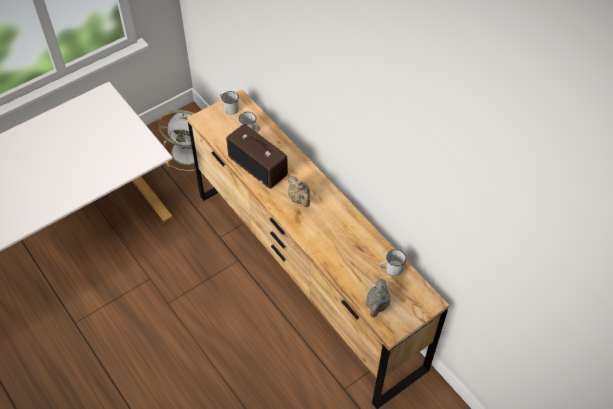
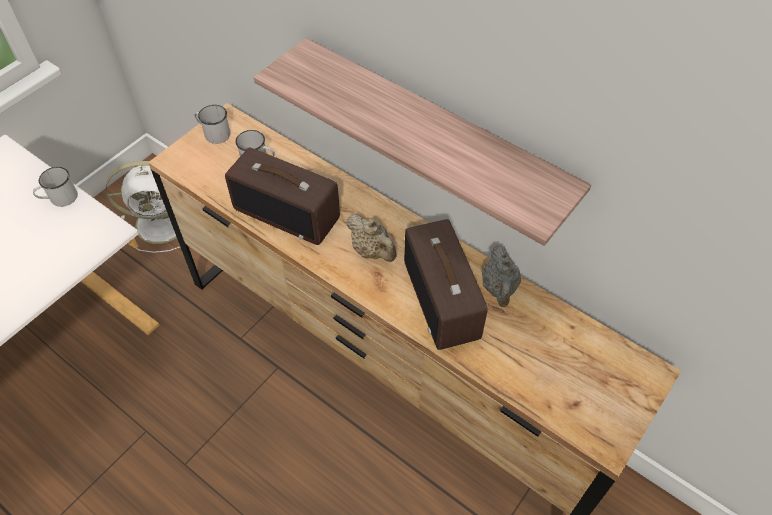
camera: 15 degrees left, 0 degrees up
grey teapot [366,279,390,318] -> grey teapot moved to [482,245,521,307]
white mug [380,249,406,276] -> white mug moved to [33,167,78,207]
none -> shelf [254,38,591,246]
none -> radio [404,219,488,350]

